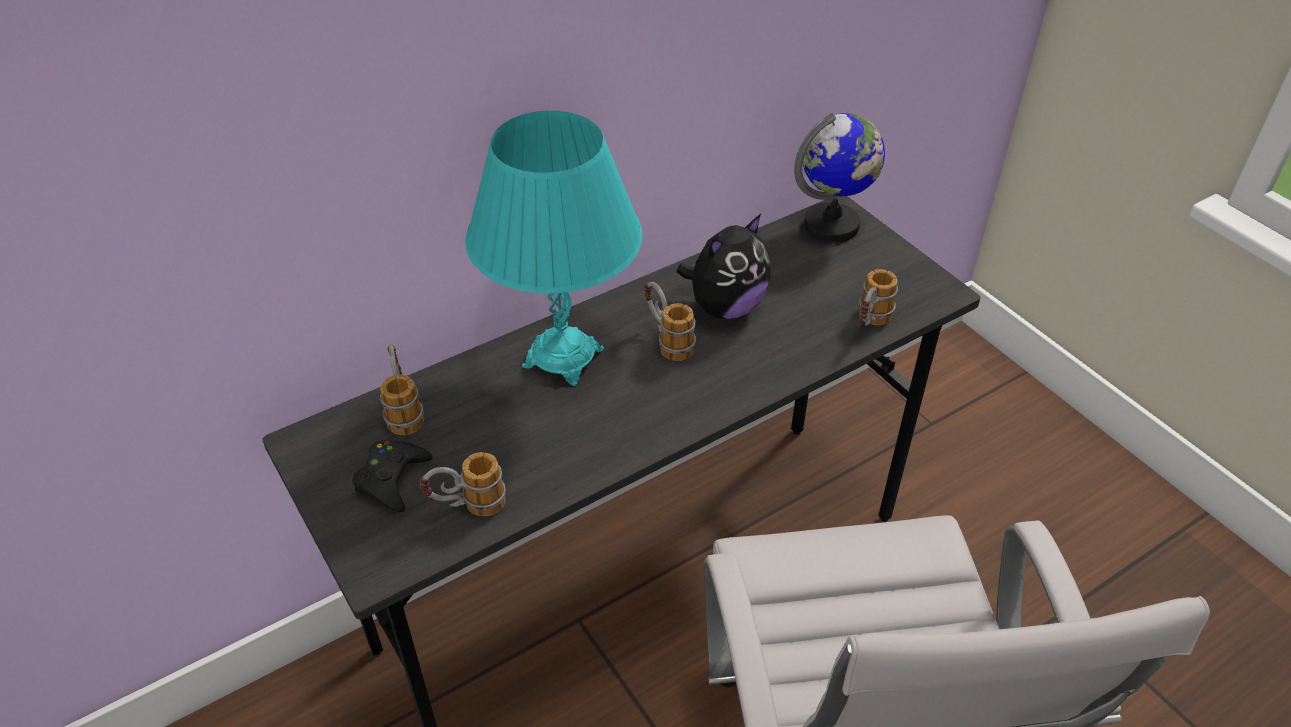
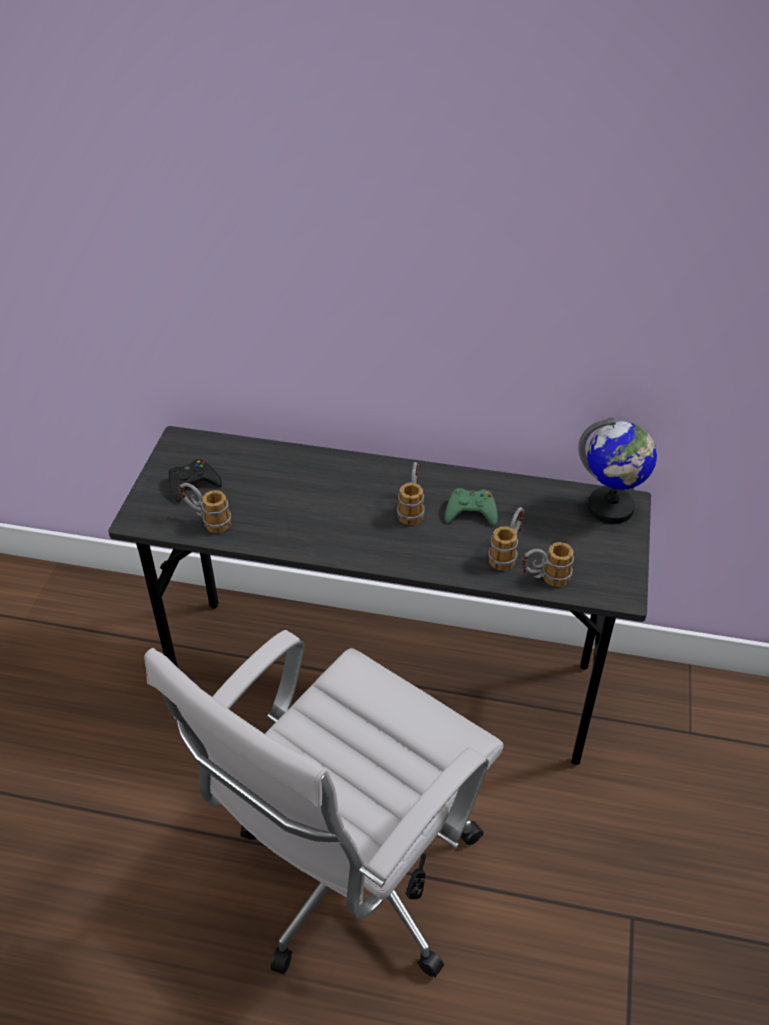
camera: 45 degrees right, 0 degrees up
mug [380,345,424,435] -> mug moved to [488,507,524,570]
turquoise table lamp [465,111,642,386] -> none
plush toy [677,214,771,319] -> green game controller [445,488,498,526]

